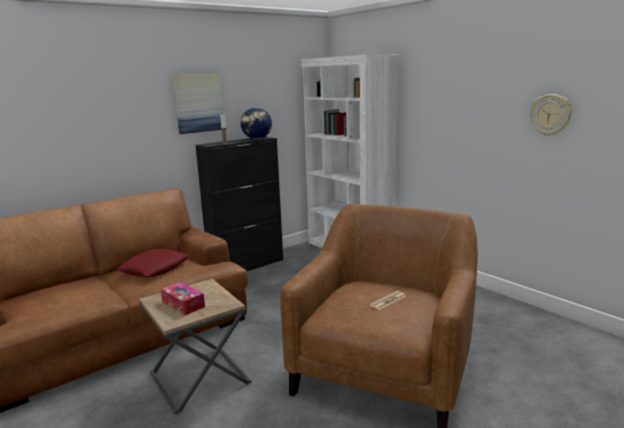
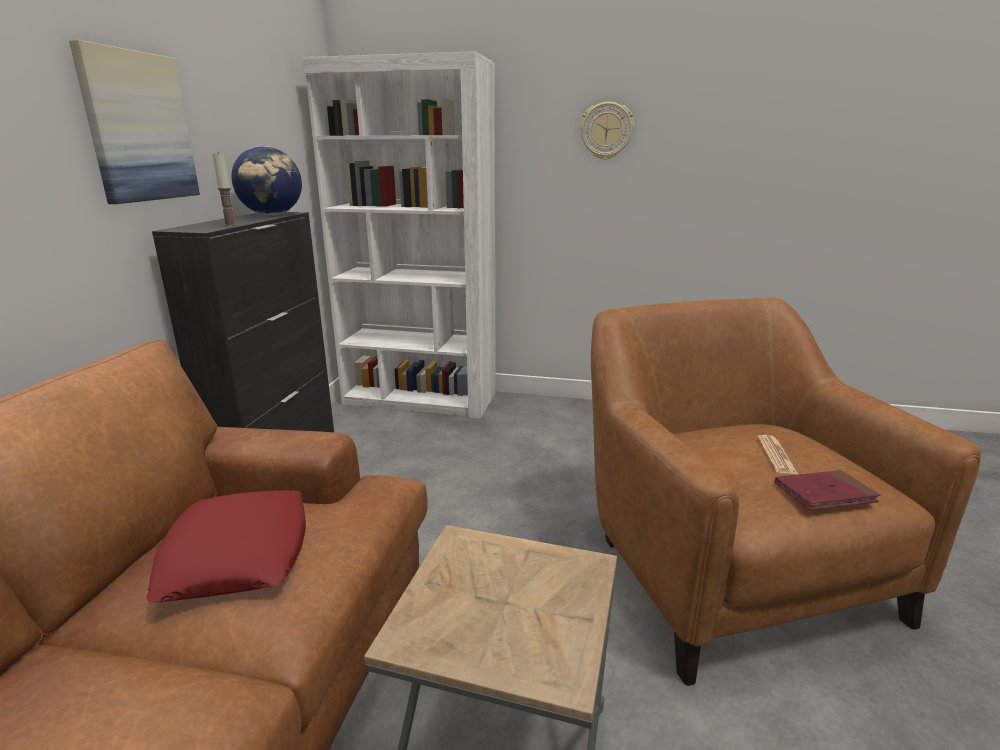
camera: 40 degrees left, 5 degrees up
tissue box [161,282,205,315] -> none
wall clock [530,94,572,136] -> wall clock moved to [580,102,634,160]
none -> red book [775,470,881,510]

